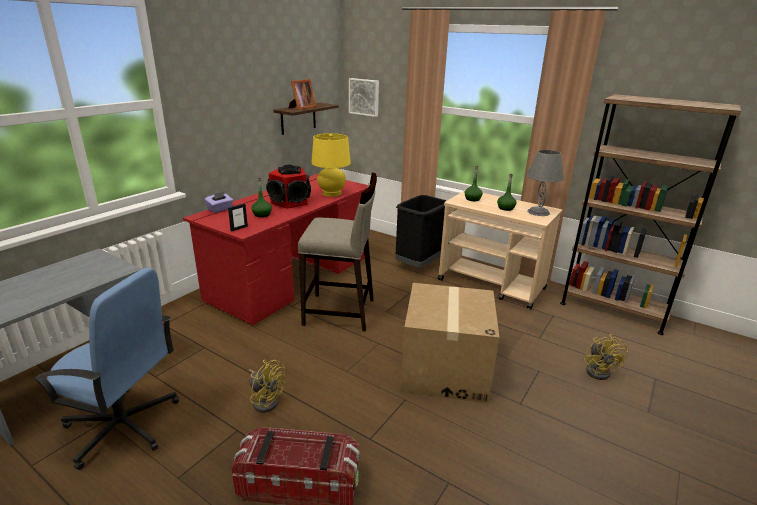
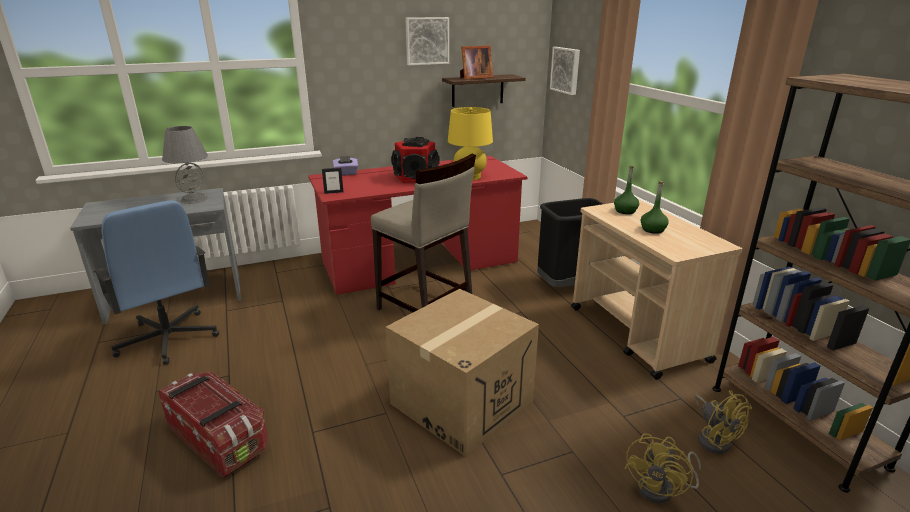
camera: 35 degrees right, 0 degrees up
yellow fan [248,360,286,413] -> yellow fan moved to [695,390,752,454]
green bottle [251,178,272,217] -> none
grey table lamp [527,150,564,216] -> grey table lamp moved to [162,126,208,204]
none -> picture [405,17,449,65]

